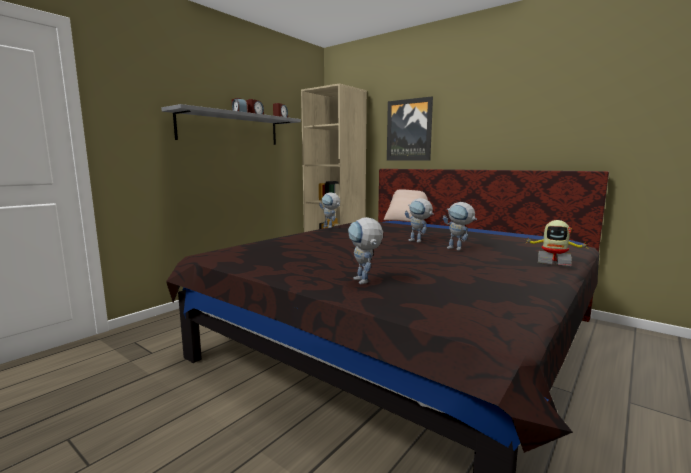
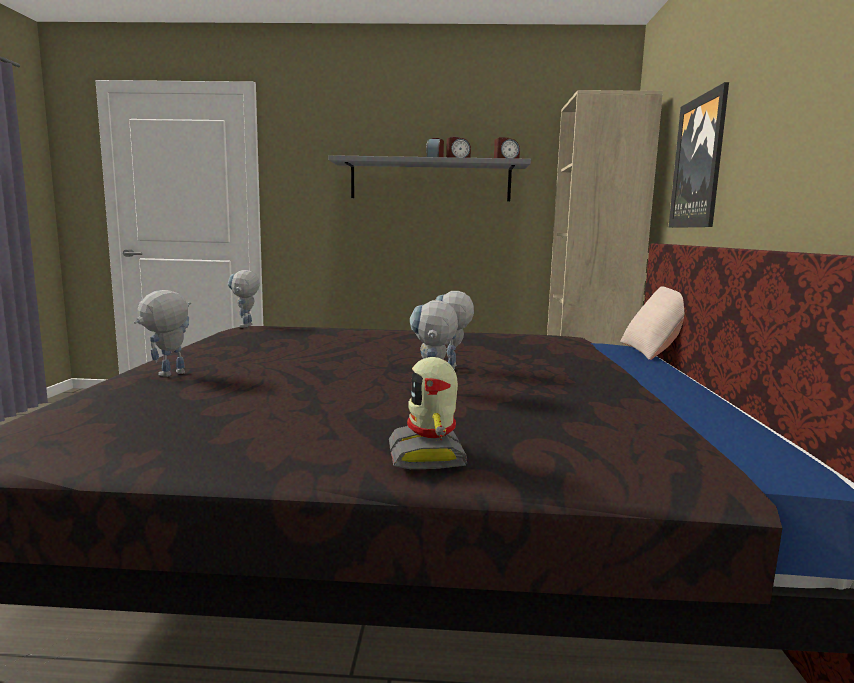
camera: 55 degrees right, 0 degrees up
toy robot [319,192,340,228] -> toy robot moved to [228,270,260,327]

